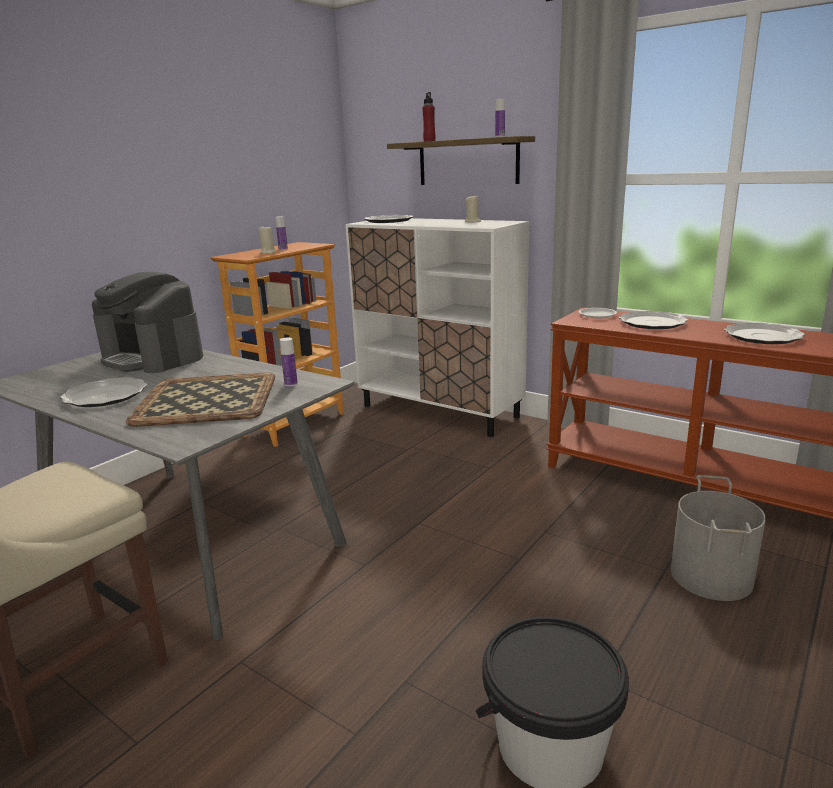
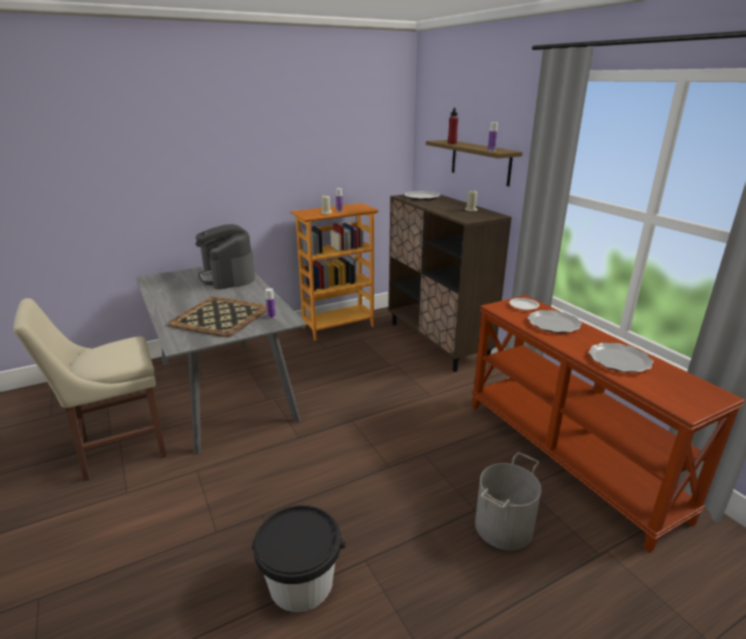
camera: 25 degrees right, 5 degrees up
plate [60,377,147,407] -> none
white cabinet [345,218,530,437] -> brown cabinet [389,194,512,372]

